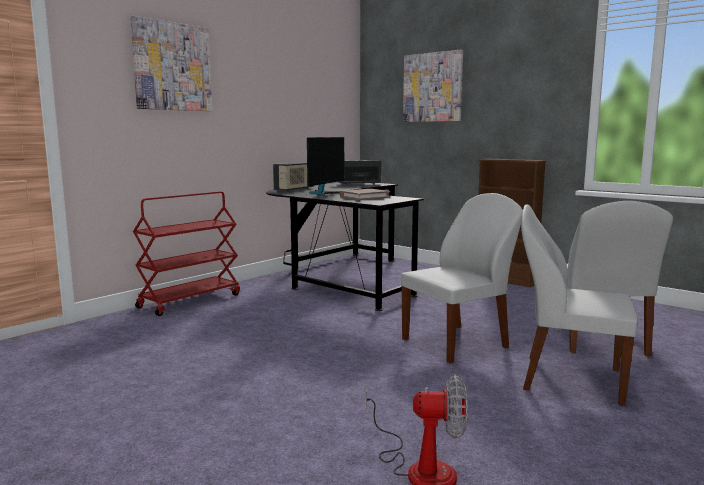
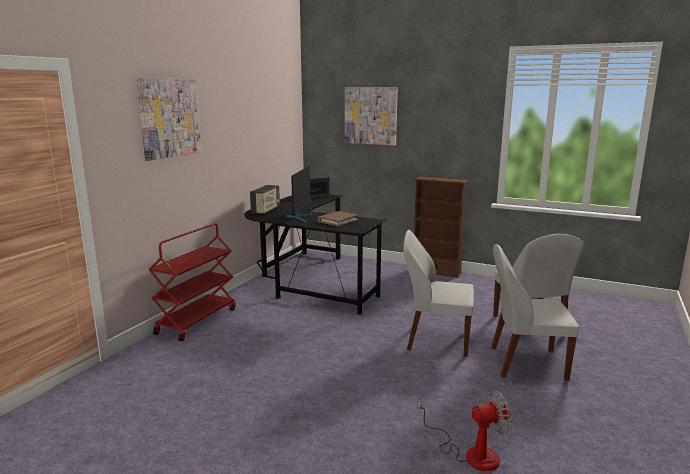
camera: 15 degrees left, 5 degrees up
white chair [401,193,523,363] -> white chair turned 120 degrees counterclockwise [403,230,474,357]

